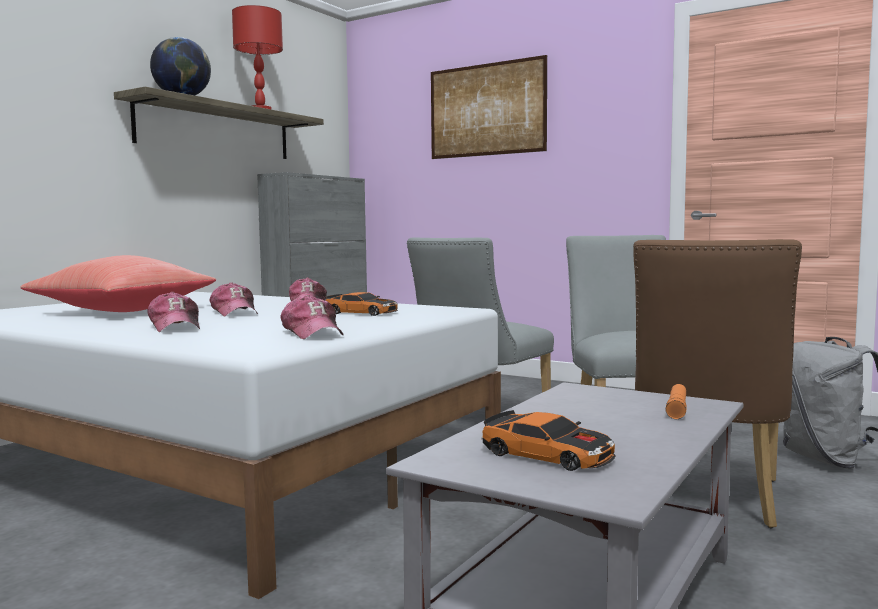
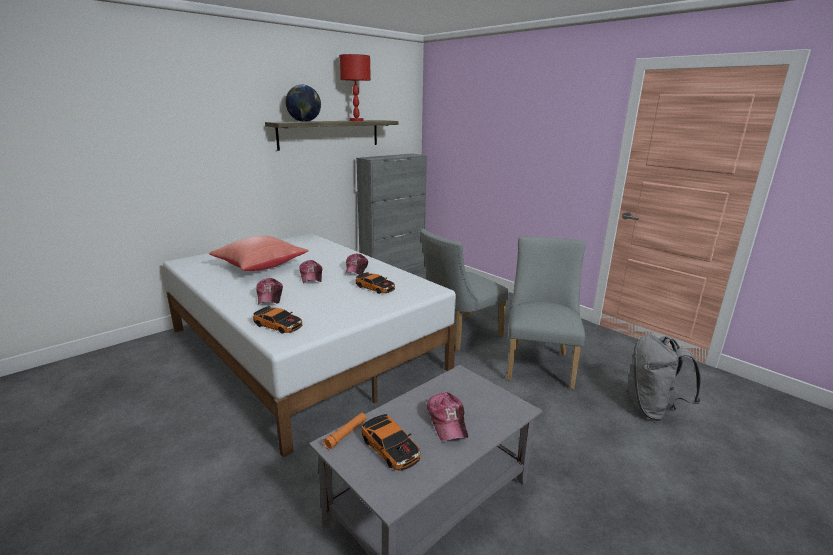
camera: 15 degrees right, 15 degrees up
cap [280,295,344,339] -> cap moved to [427,392,468,441]
picture [431,55,547,159] -> none
brown chair [633,239,802,528] -> none
orange flashlight [665,384,687,419] -> orange flashlight moved to [323,413,367,450]
none -> toy car [253,306,302,334]

